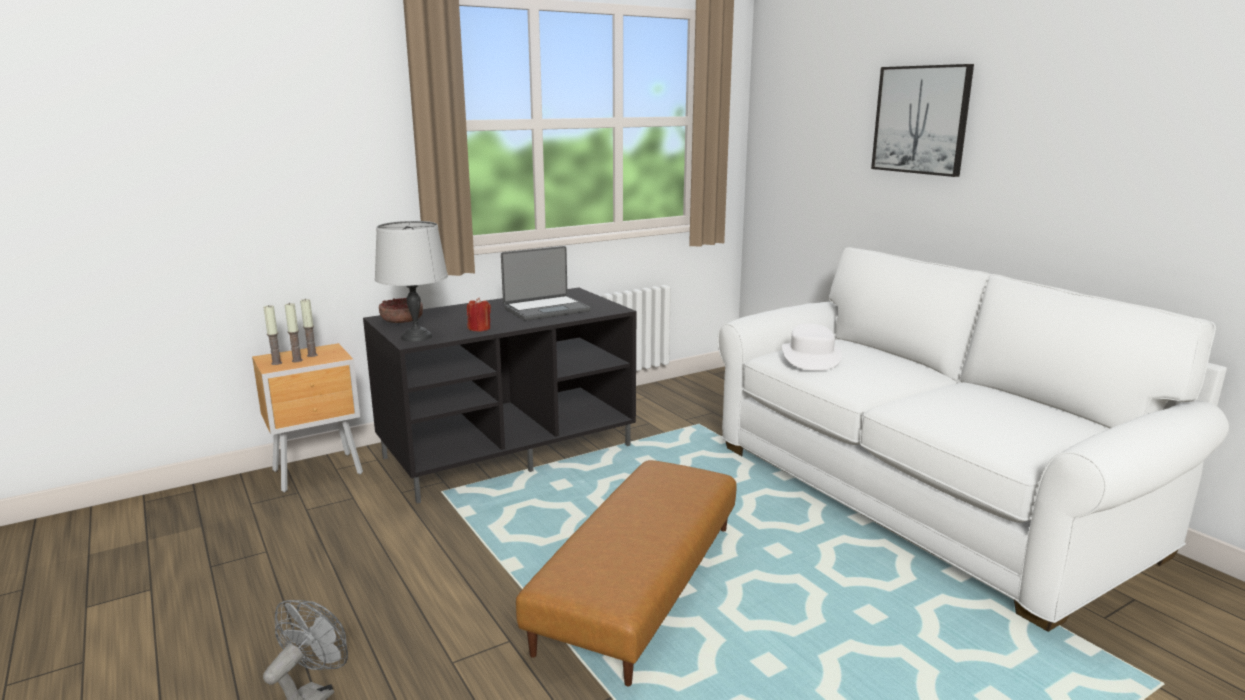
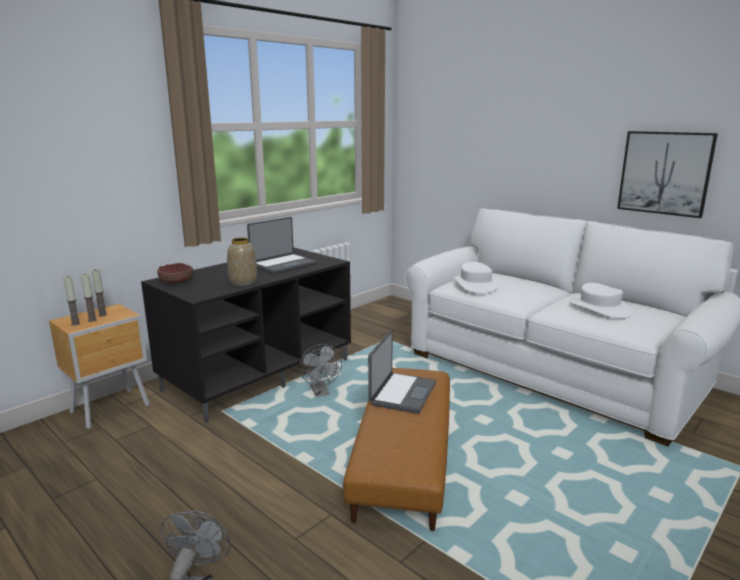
camera: 15 degrees left, 0 degrees up
grey table lamp [375,221,448,342] -> none
red candle [467,298,491,332] -> vase [227,238,257,286]
picture [871,64,974,177] -> picture moved to [617,131,718,218]
none -> grey fan [300,344,342,397]
none -> laptop [368,330,436,414]
none -> white hat [569,283,633,319]

